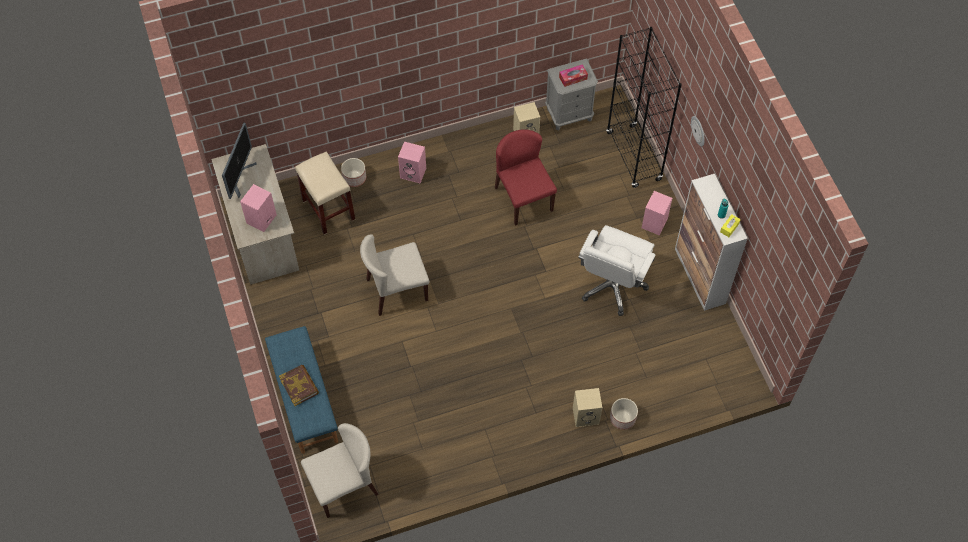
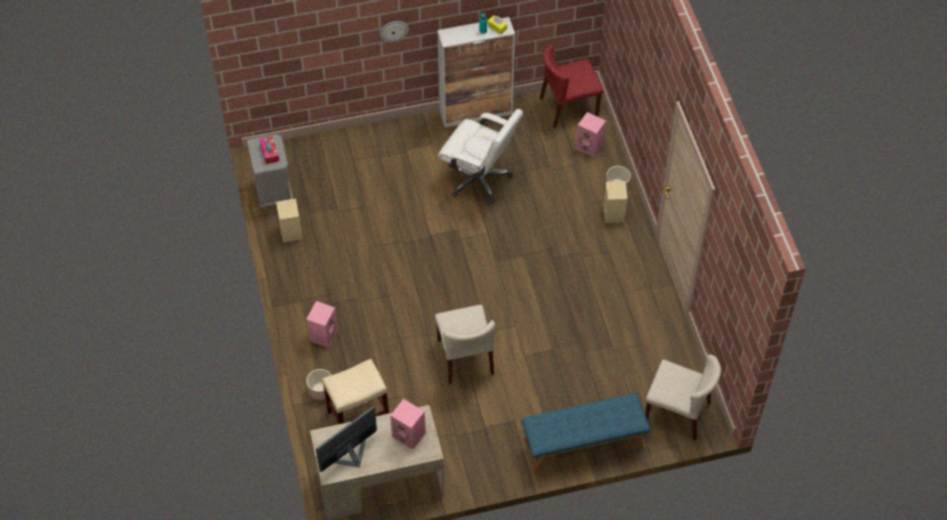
camera: 85 degrees left, 5 degrees down
monitor [222,123,257,199] -> monitor turned 60 degrees counterclockwise [316,406,377,472]
book [279,365,319,406] -> none
beige chair [301,423,379,518] -> beige chair turned 135 degrees clockwise [645,354,721,440]
red chair [495,129,557,226] -> red chair moved to [540,45,604,128]
black bookcase [606,27,682,188] -> none
pink speaker [642,191,672,236] -> pink speaker moved to [576,112,606,157]

